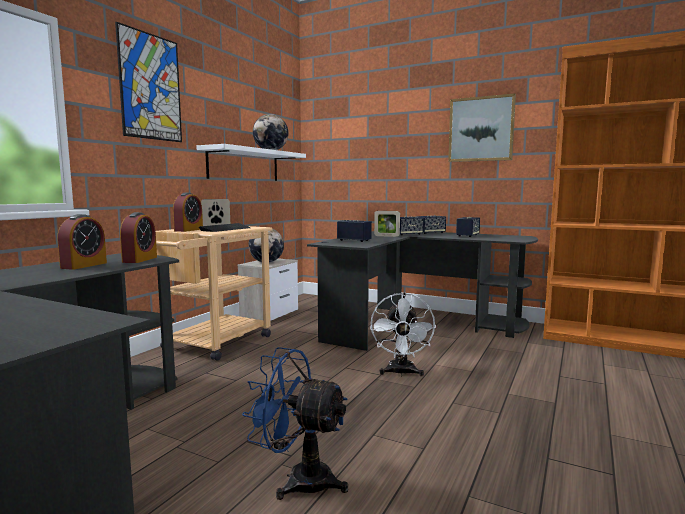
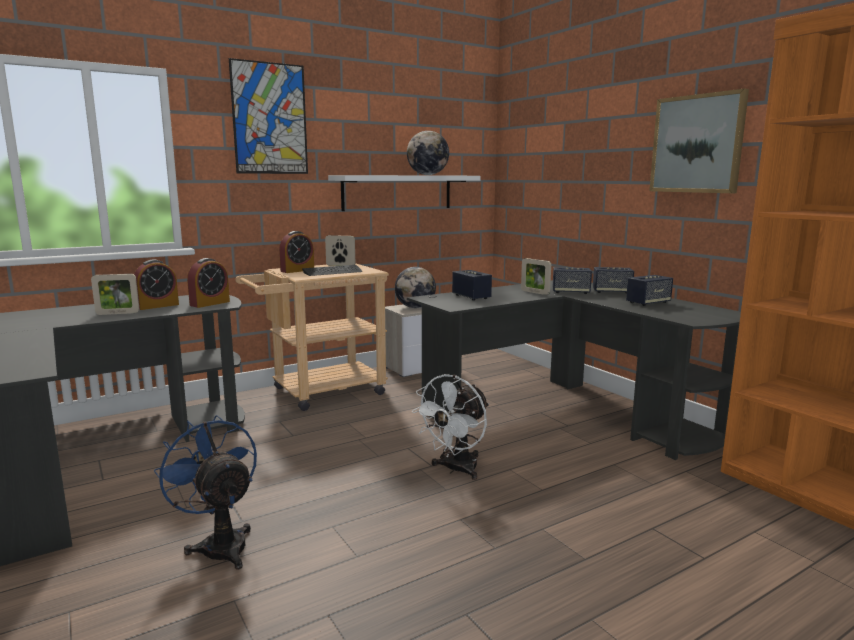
camera: 30 degrees right, 5 degrees up
none -> picture frame [91,274,139,315]

